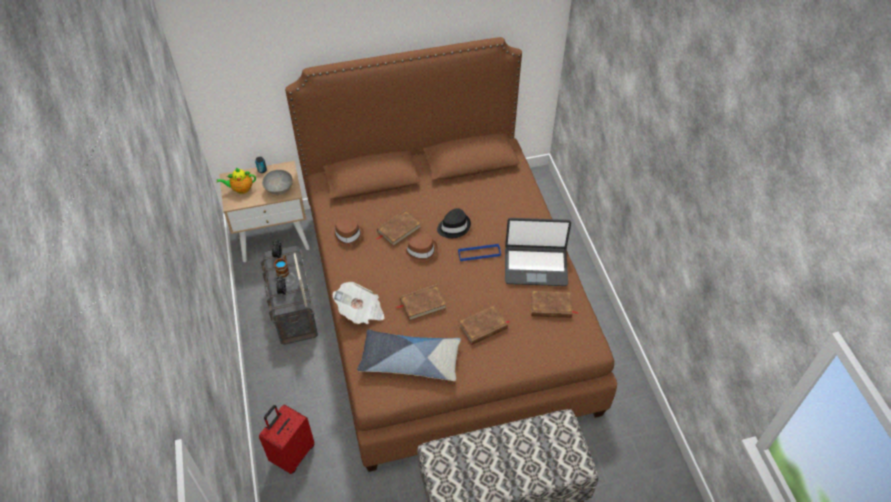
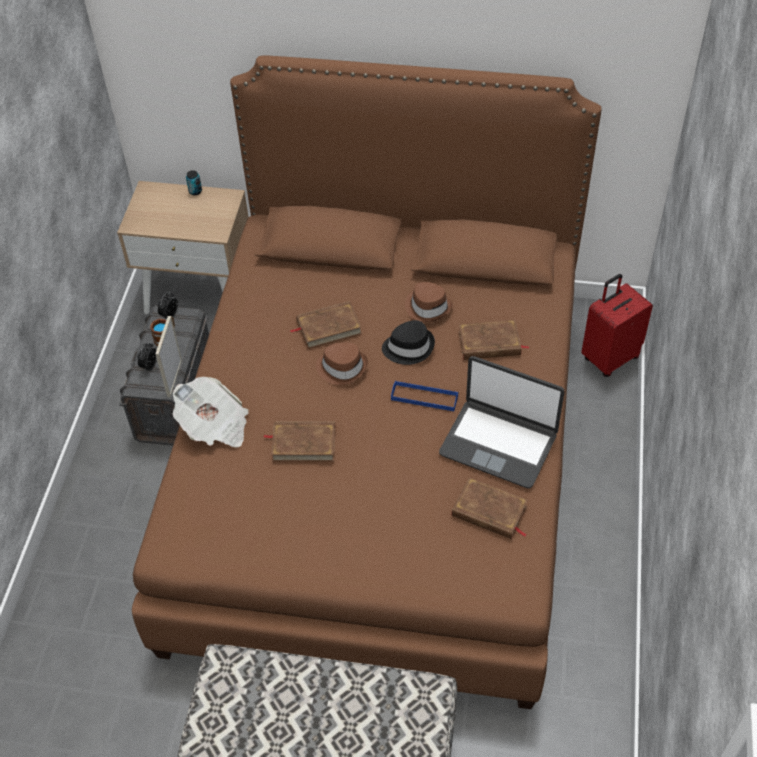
camera: 25 degrees right, 0 degrees up
teapot [217,168,256,194] -> none
red suitcase [259,405,315,474] -> red suitcase moved to [581,274,653,377]
grey bowl [262,170,293,196] -> none
brown hat [331,219,363,246] -> brown hat moved to [405,282,453,322]
pillow [357,329,461,381] -> none
brown book [459,305,510,345] -> brown book moved to [458,320,530,360]

